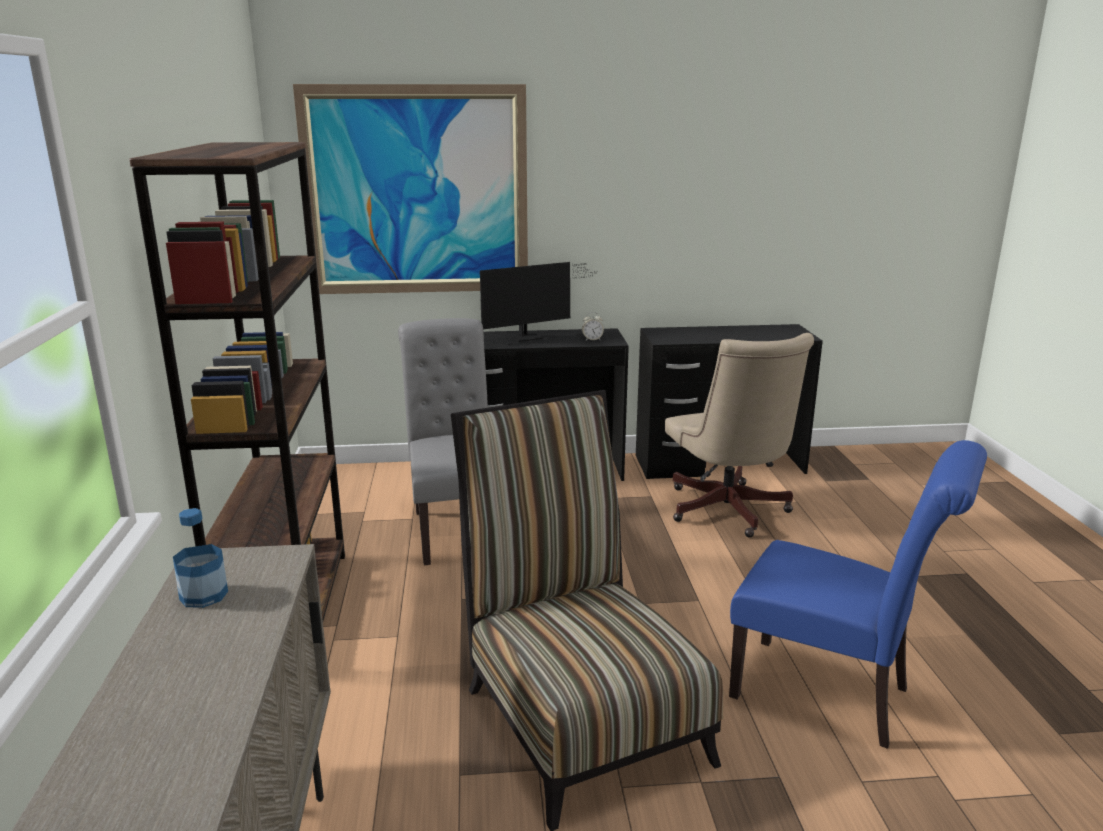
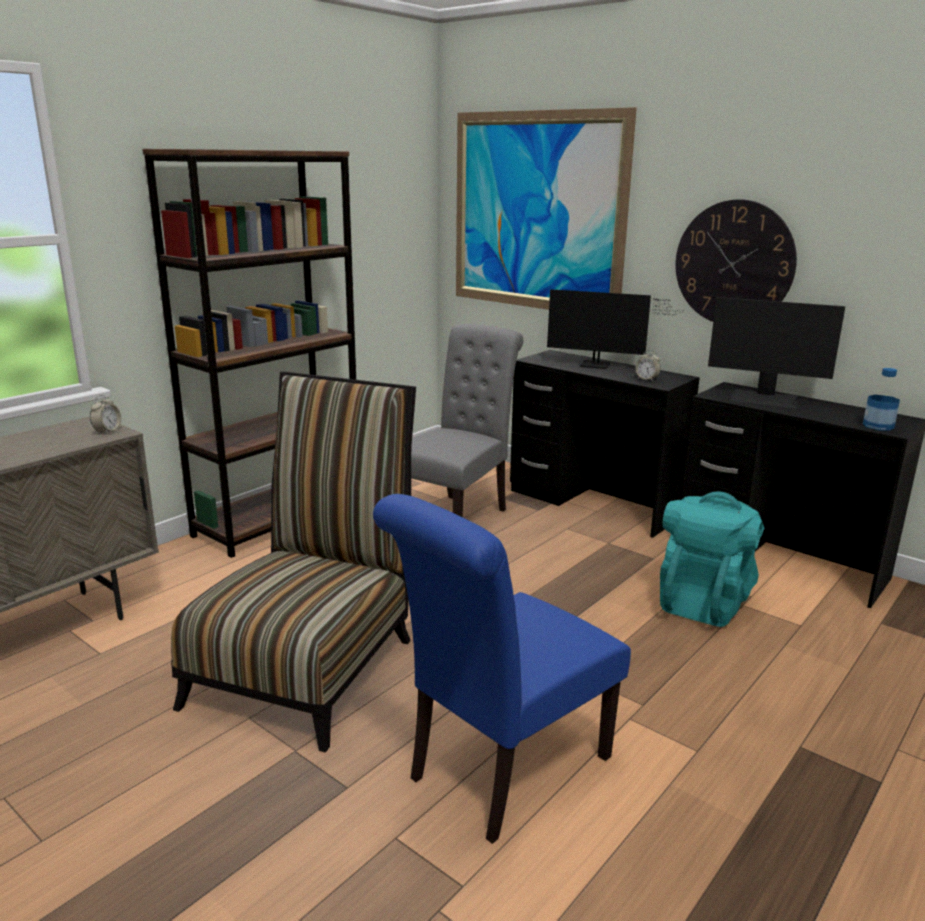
camera: 45 degrees right, 0 degrees up
bottle [173,508,228,608] -> bottle moved to [863,368,900,431]
beige office chair [665,333,814,538] -> turquoise backpack [660,491,764,627]
blue chair [729,440,987,749] -> blue chair turned 60 degrees clockwise [373,494,631,844]
none -> alarm clock [90,395,121,435]
none -> wall clock [676,199,797,322]
none -> monitor [708,297,845,408]

